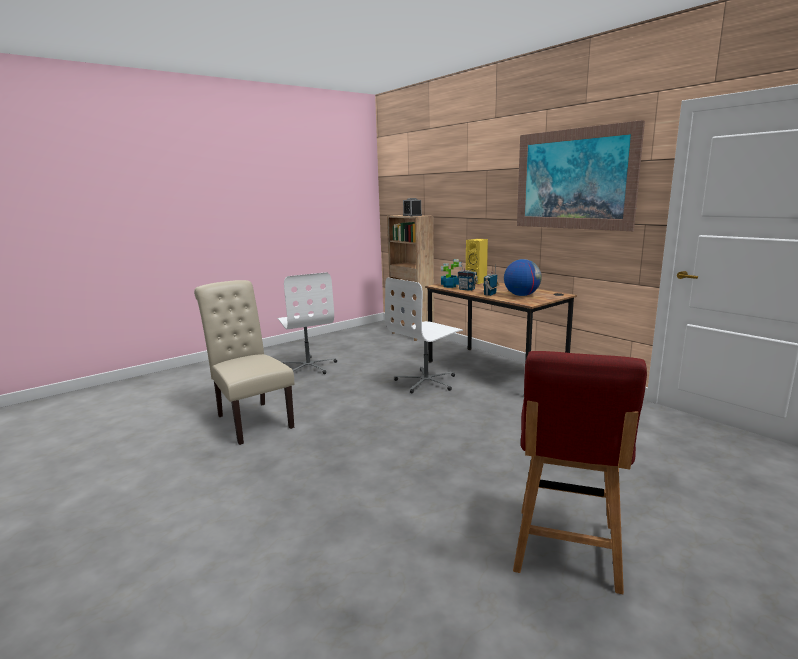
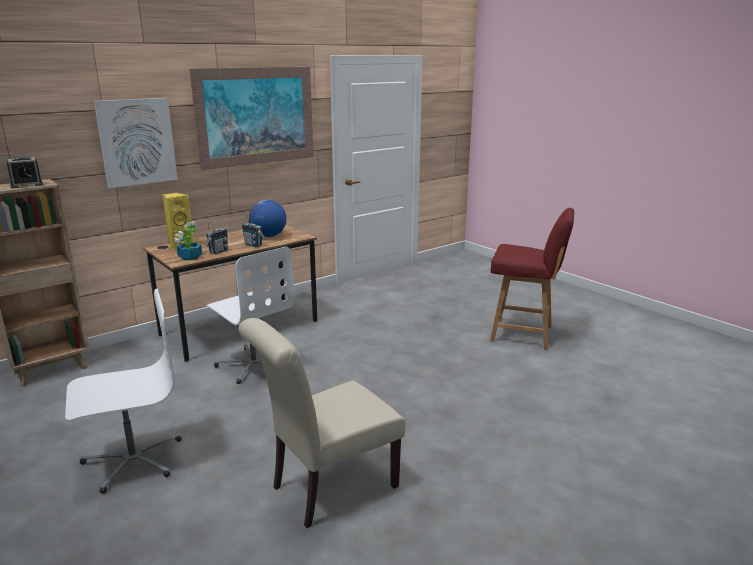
camera: 90 degrees left, 5 degrees up
none -> picture [94,98,178,188]

